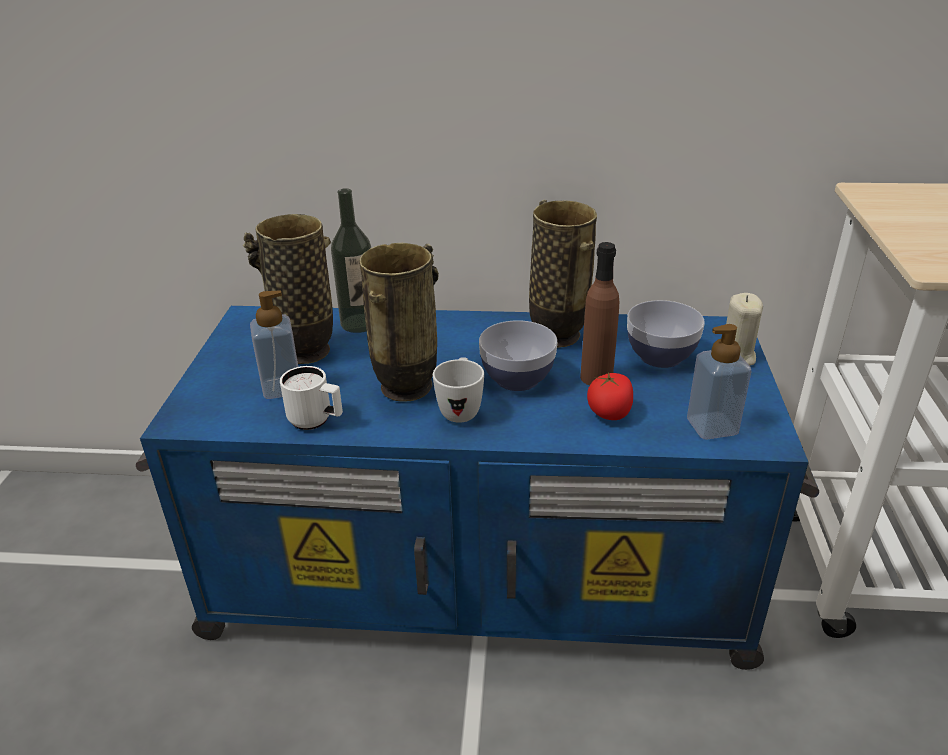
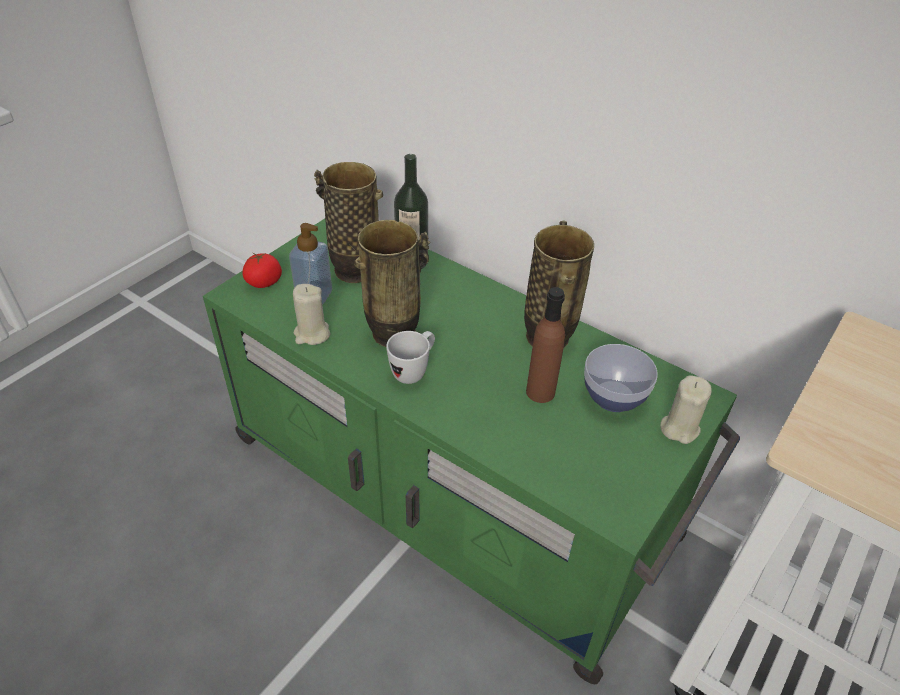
camera: 30 degrees right, 10 degrees up
blue cabinet [136,306,819,670] -> green cabinet [203,219,740,684]
white mug [280,366,343,430] -> beige candle [293,284,330,345]
bowl [479,320,557,391] -> none
tomato [587,372,633,420] -> tomato moved to [243,253,282,288]
soap dispenser [687,324,752,440] -> none

